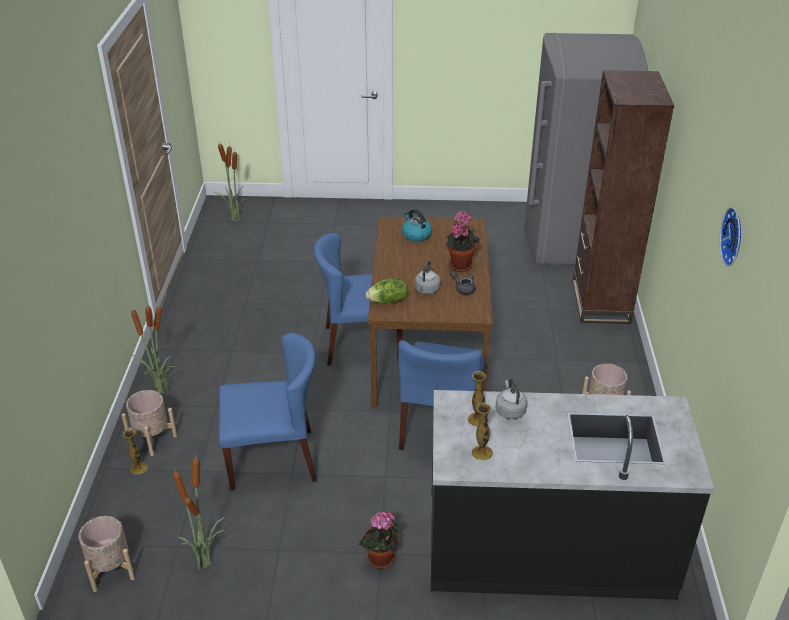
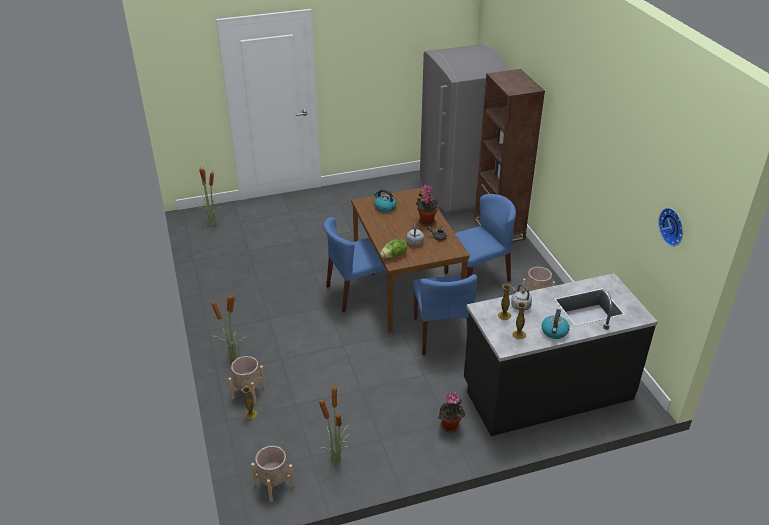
camera: 20 degrees left, 0 degrees up
blue chair [219,333,317,491] -> blue chair moved to [444,194,516,282]
wall clock [720,207,741,267] -> wall clock moved to [658,208,683,247]
none -> kettle [542,309,569,339]

